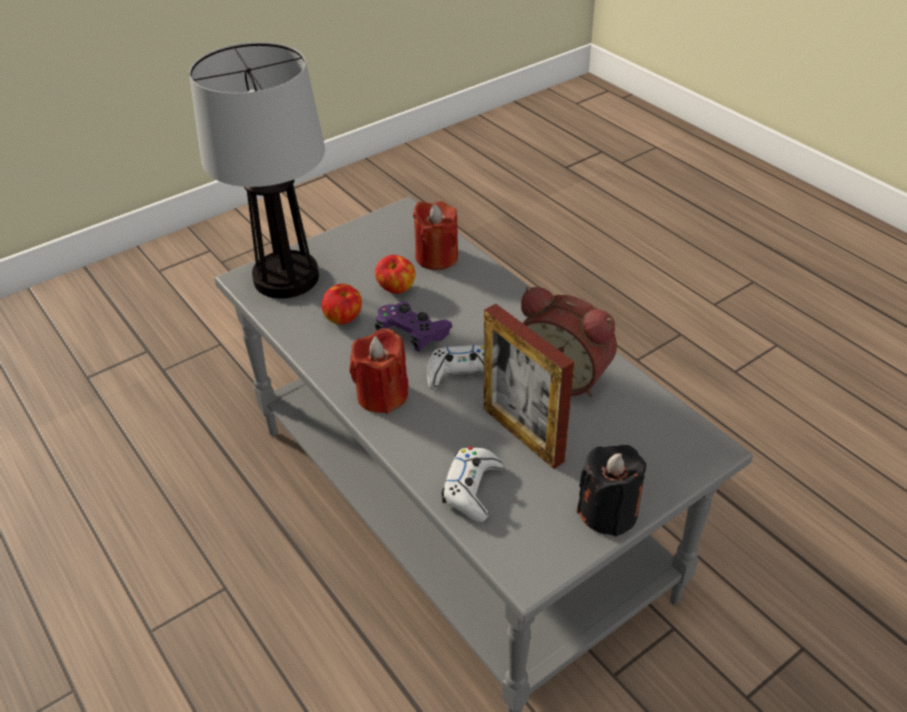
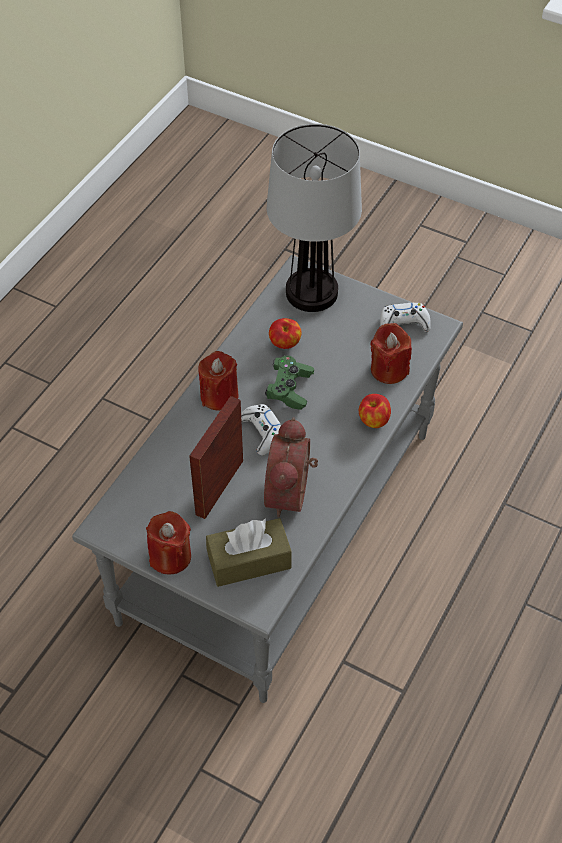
camera: 65 degrees right, 10 degrees up
apple [375,255,415,294] -> apple moved to [359,394,391,428]
purple game controller [375,301,453,352] -> green game controller [265,356,314,410]
white game controller [441,446,504,522] -> white game controller moved to [380,303,431,332]
black candle [577,445,646,537] -> red candle [146,511,191,575]
none -> brown tissue box [206,518,292,587]

